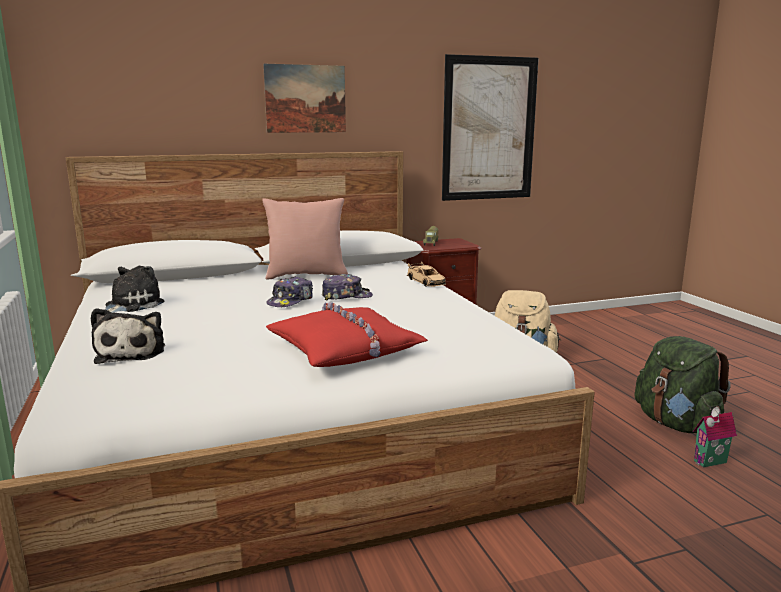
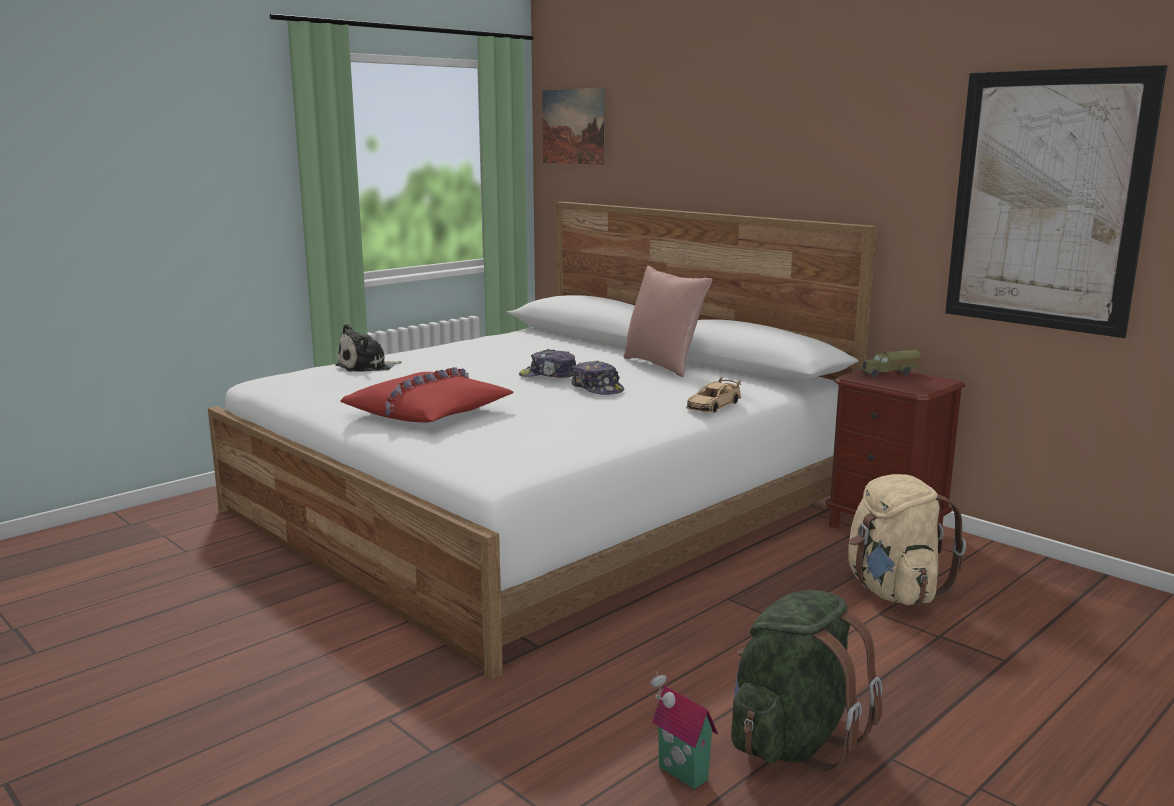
camera: 65 degrees right, 0 degrees up
plush toy [105,266,165,312] -> none
picture [263,64,346,133] -> picture moved to [542,88,606,165]

